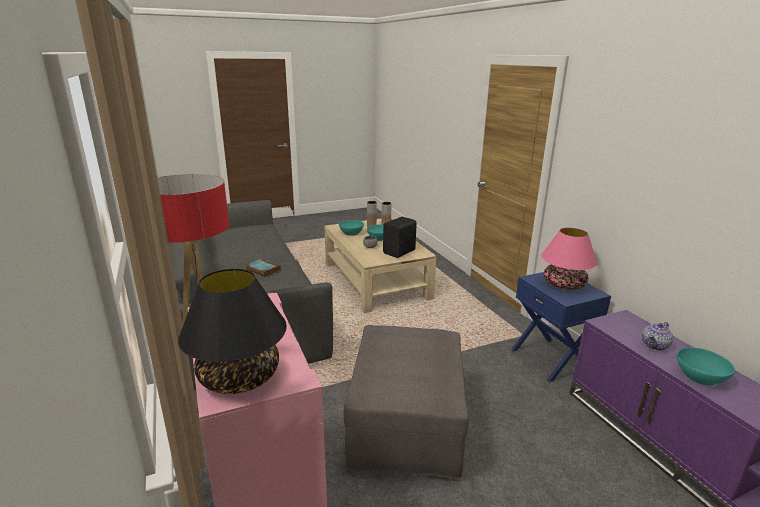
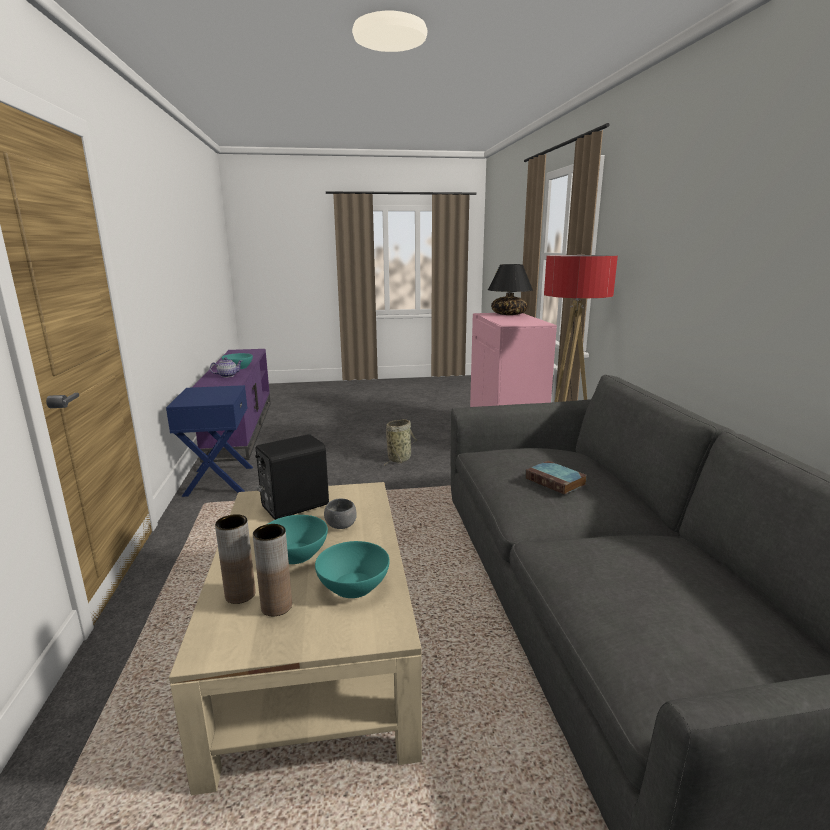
camera: 165 degrees left, 5 degrees down
grey ottoman [344,325,469,479] -> basket [384,419,417,465]
pink table lamp [541,227,597,290] -> none

